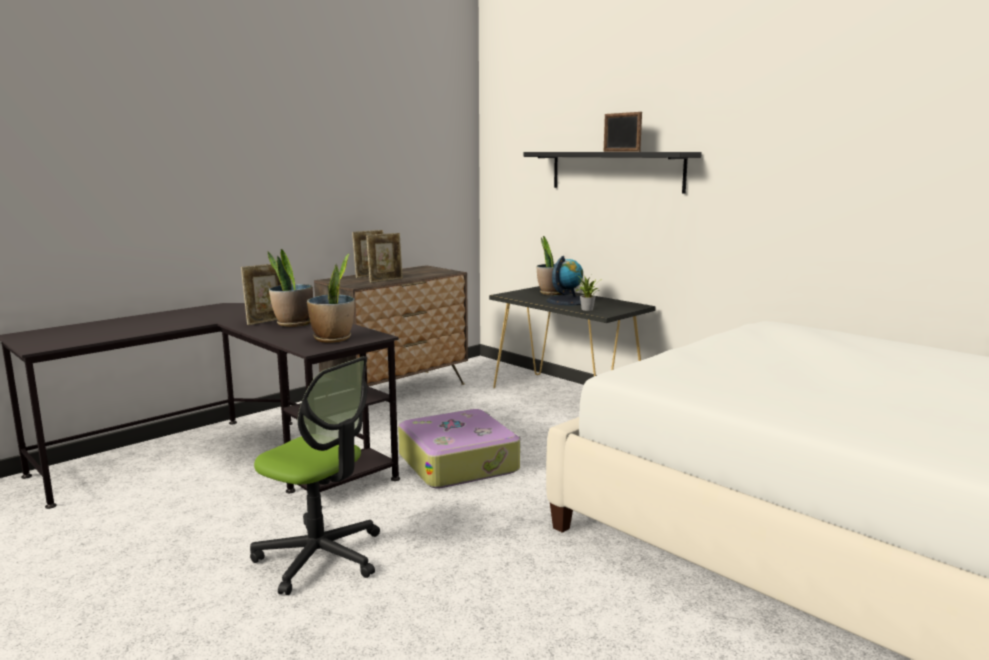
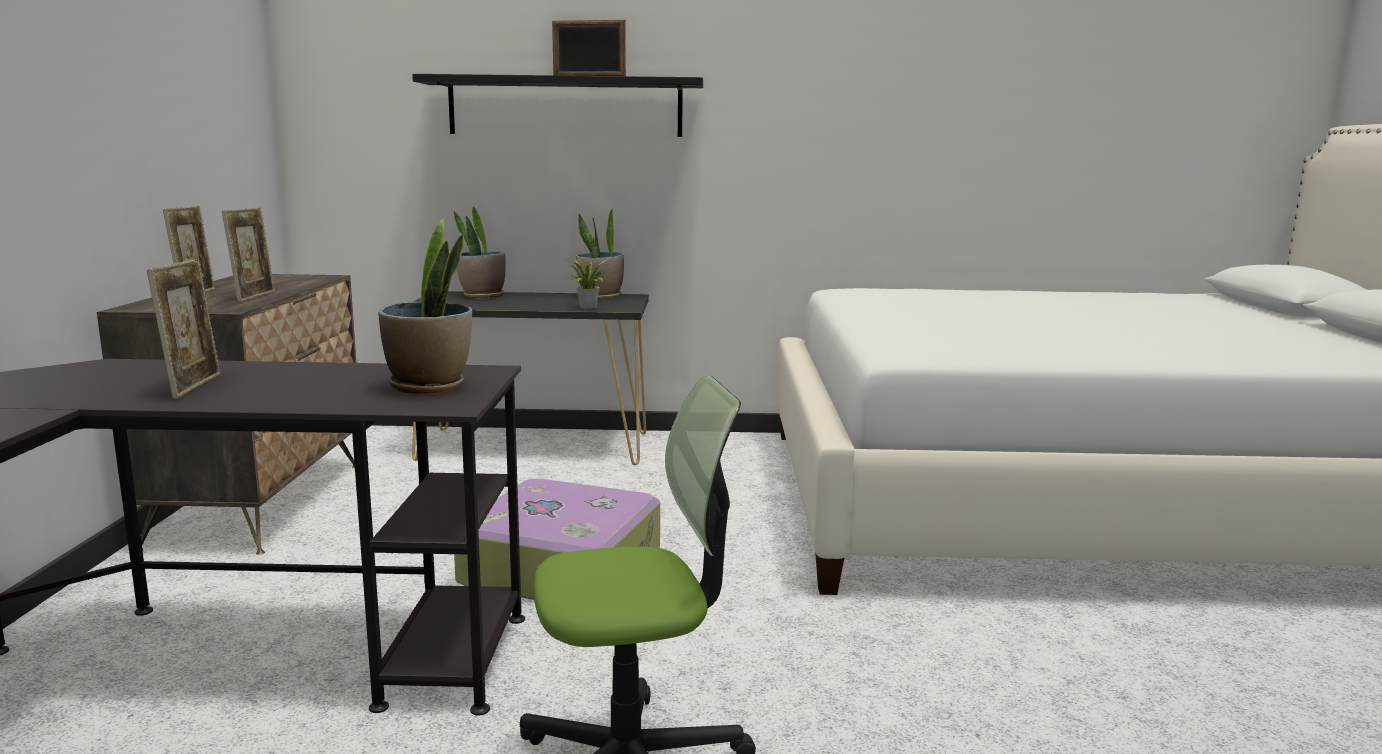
camera: 45 degrees left, 0 degrees up
potted plant [268,249,313,327] -> potted plant moved to [576,208,624,300]
globe [546,256,583,306] -> none

